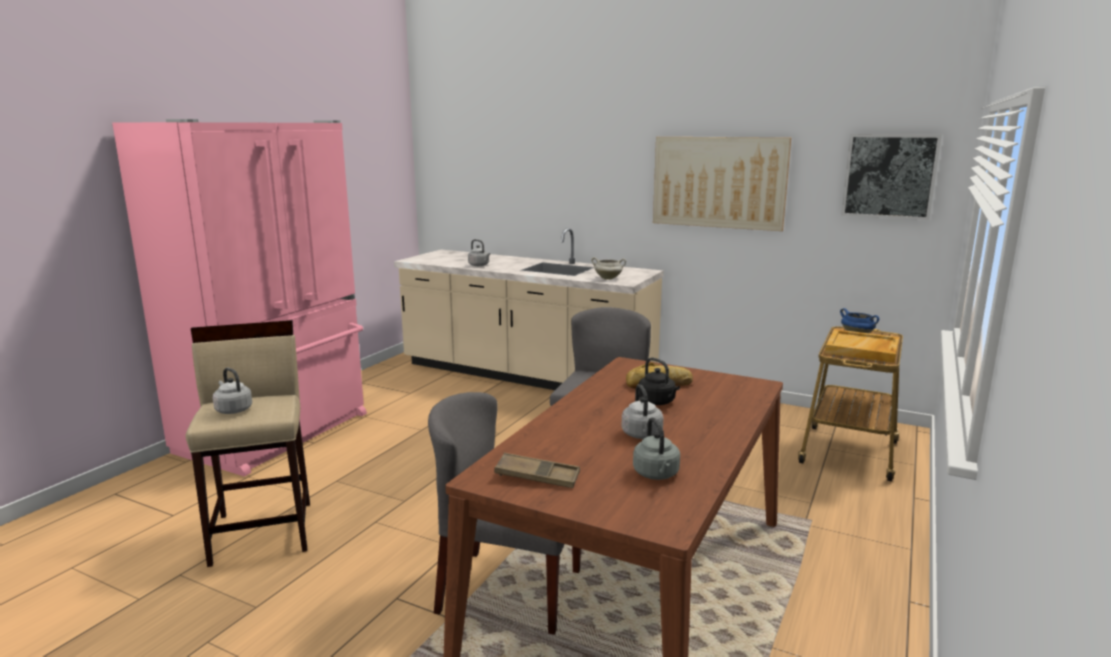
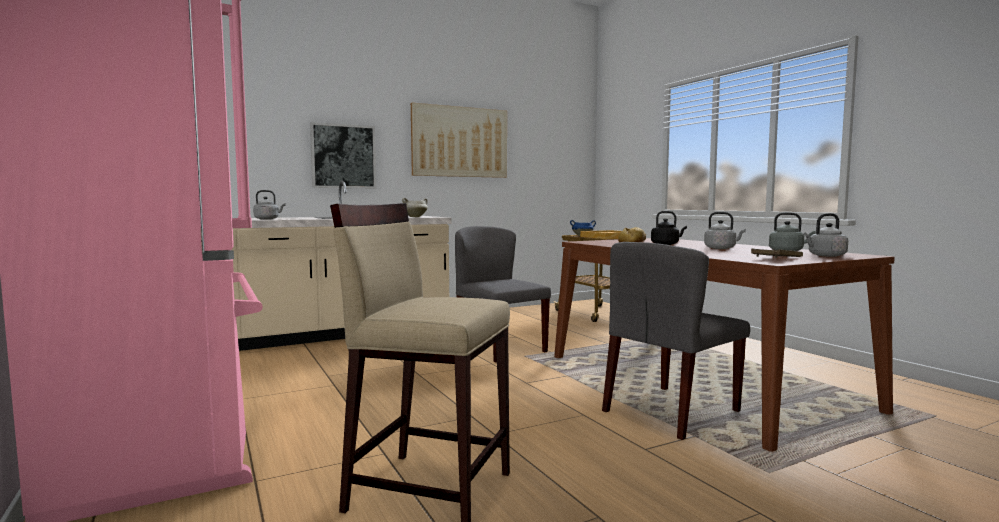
camera: 55 degrees left, 10 degrees down
grey kettle [213,368,252,414] -> grey kettle moved to [803,213,848,257]
picture [841,134,942,220] -> picture moved to [310,122,376,188]

